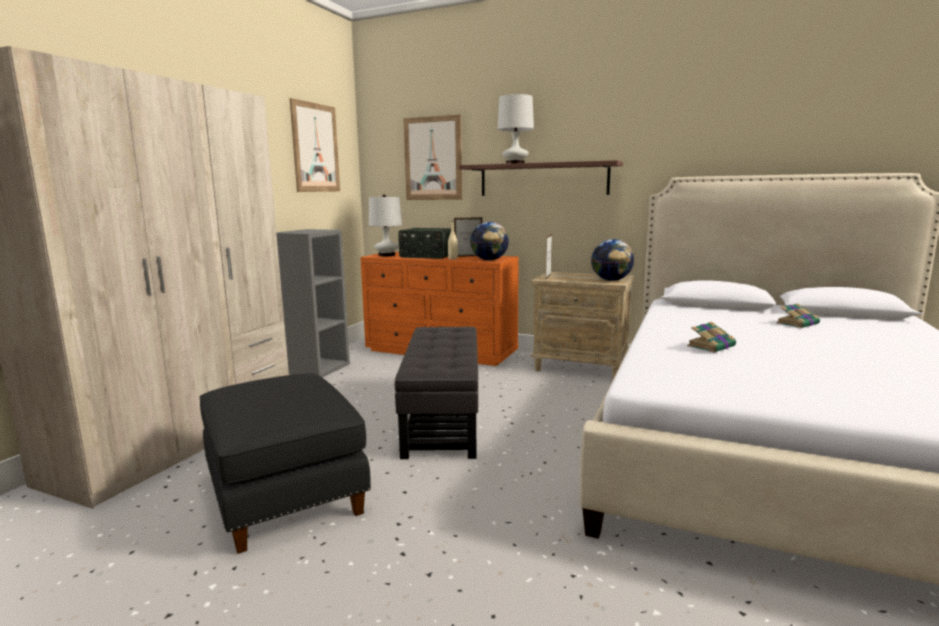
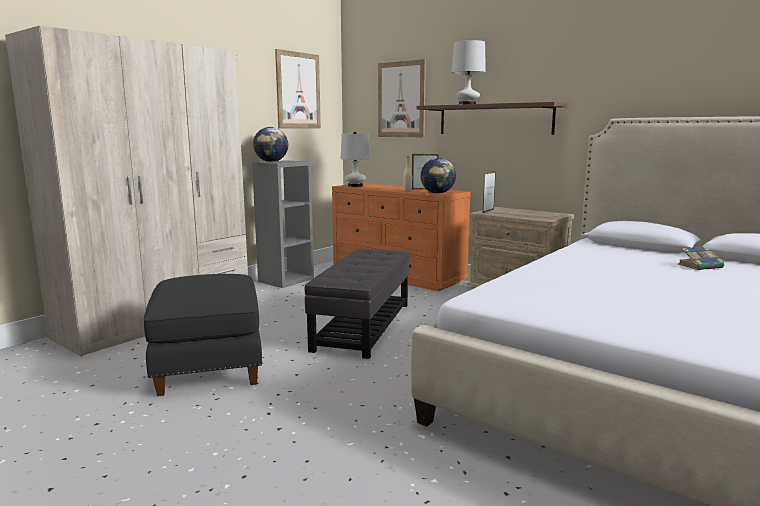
camera: 15 degrees right, 0 degrees up
radio [398,228,451,259] -> none
globe [591,239,634,281] -> globe moved to [253,127,289,162]
book [687,322,736,353] -> none

